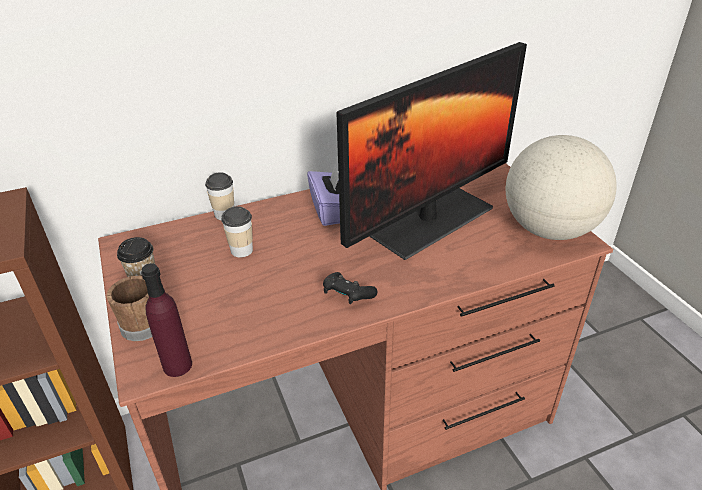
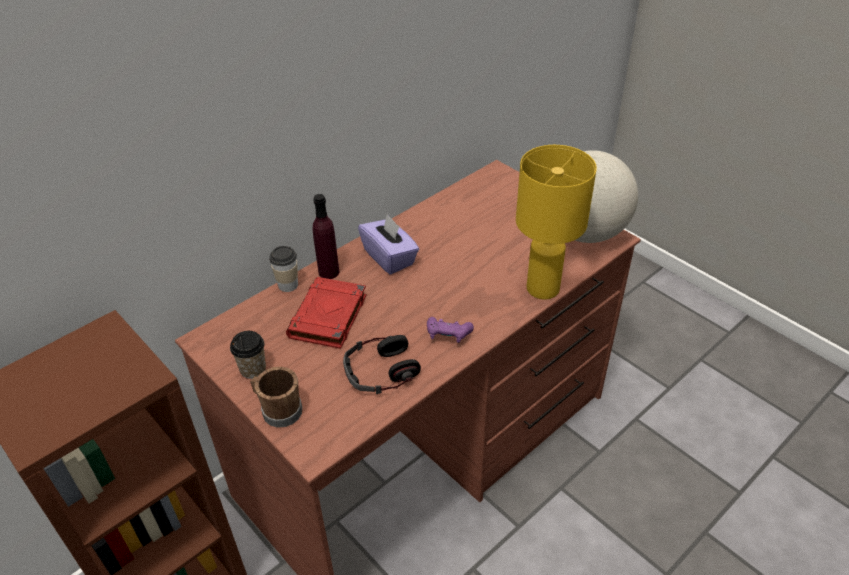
camera: 20 degrees left, 5 degrees up
purple bottle [141,263,192,377] -> purple bottle moved to [313,194,339,279]
cup [221,206,253,257] -> red book [286,277,366,349]
black game controller [323,272,377,304] -> purple game controller [427,317,474,343]
monitor [337,42,527,260] -> none
none -> headphones [343,335,421,394]
none -> yellow table lamp [516,145,597,299]

